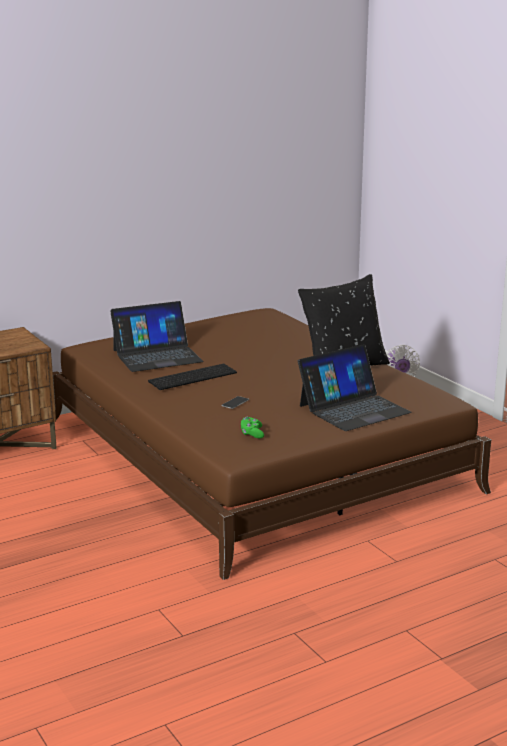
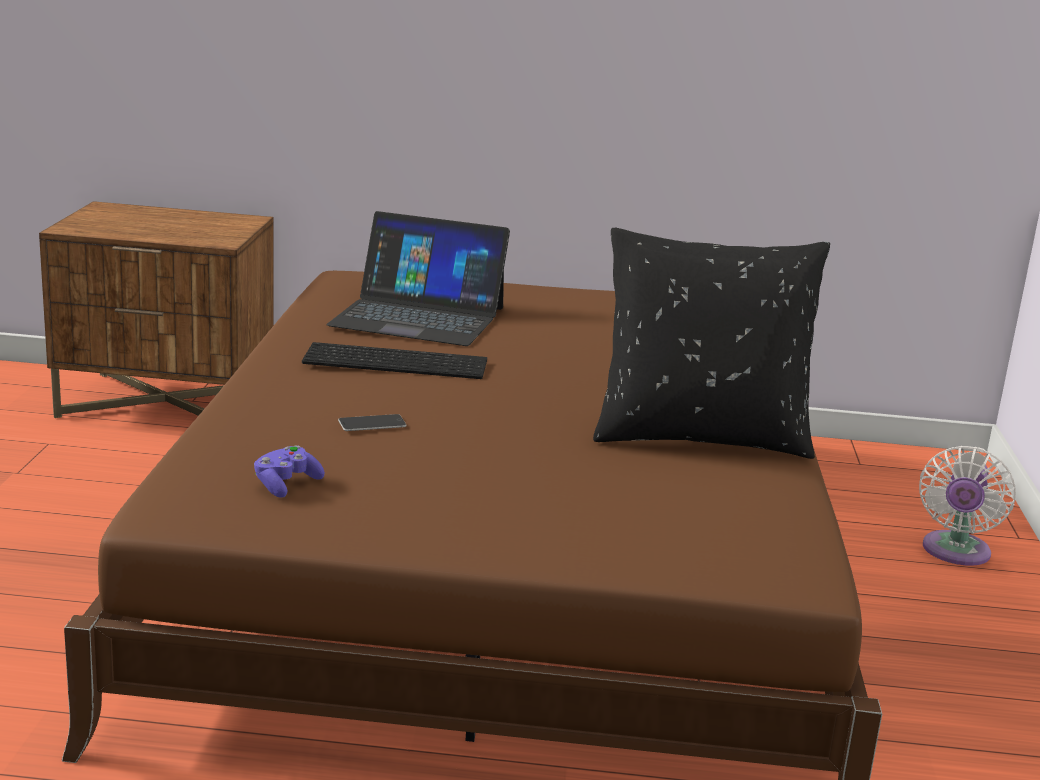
camera: 35 degrees right, 0 degrees up
green game controller [241,417,264,439] -> purple game controller [254,445,325,498]
laptop [298,344,412,431] -> none

